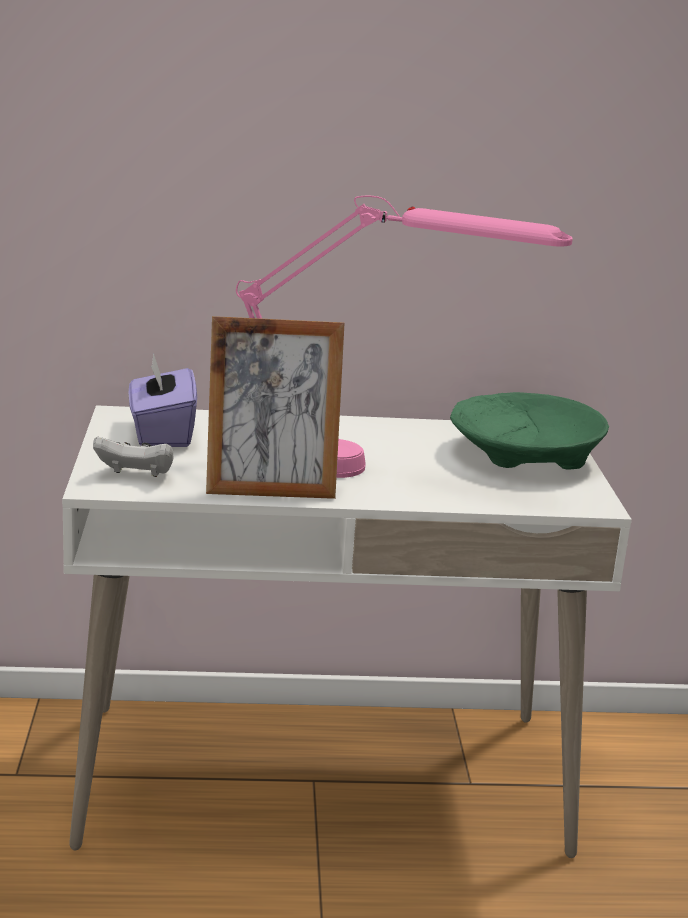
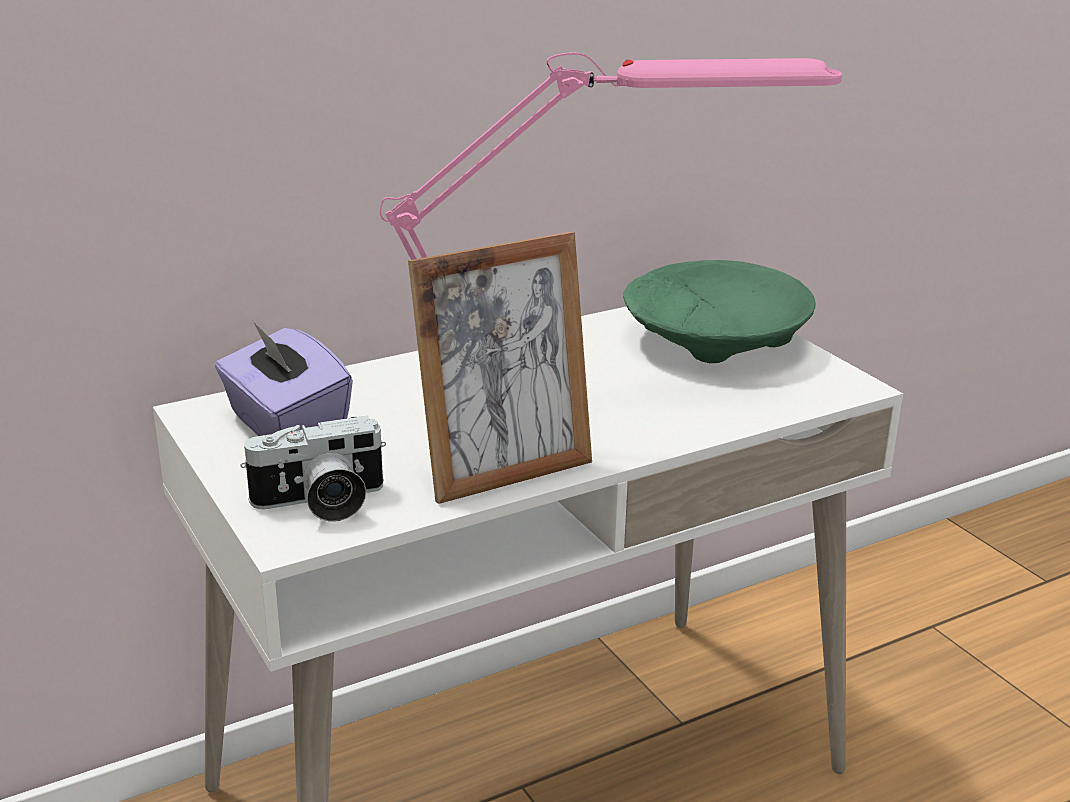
camera: 25 degrees left, 5 degrees up
white game controller [93,437,173,477] -> camera [240,416,386,522]

